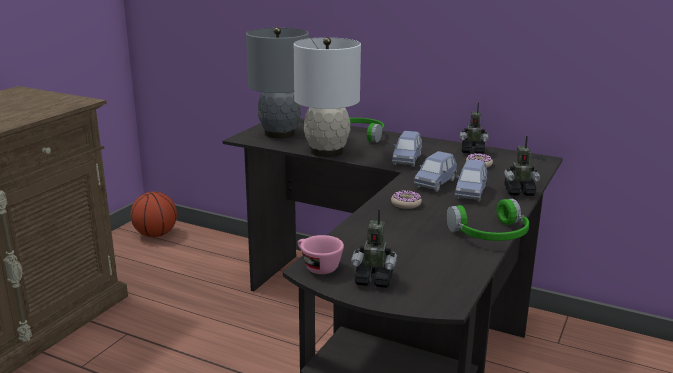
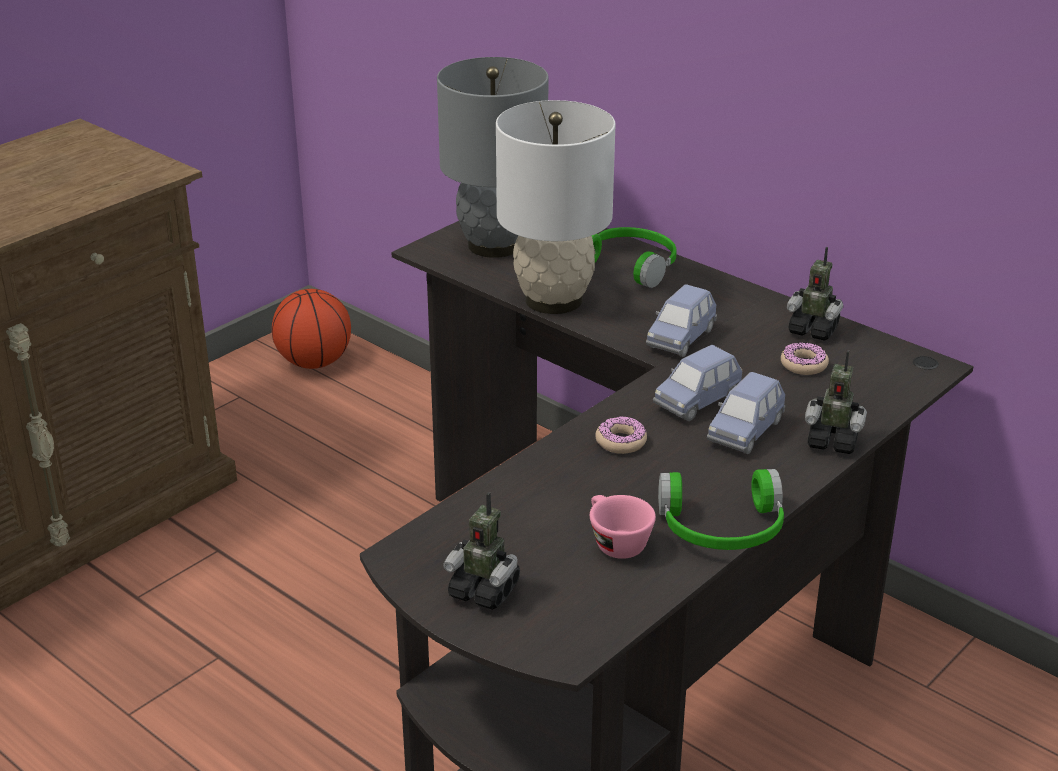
camera: 15 degrees right, 10 degrees up
pink cup [298,235,344,274] -> pink cup moved to [590,495,656,559]

